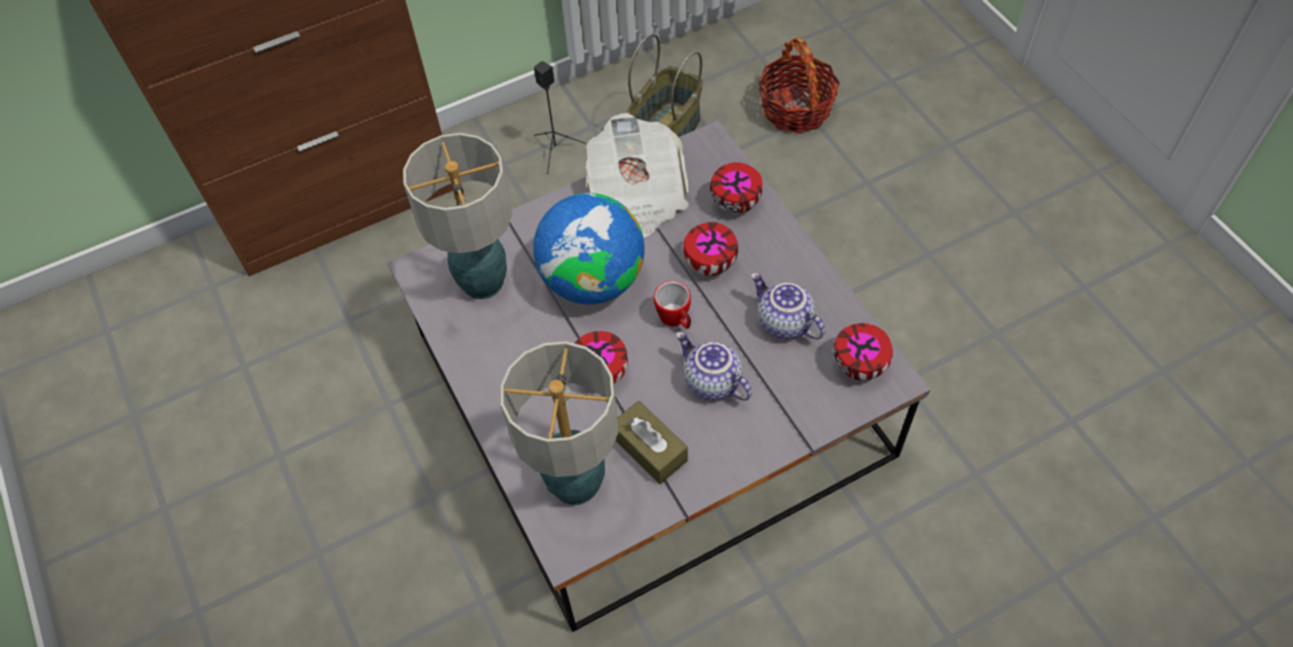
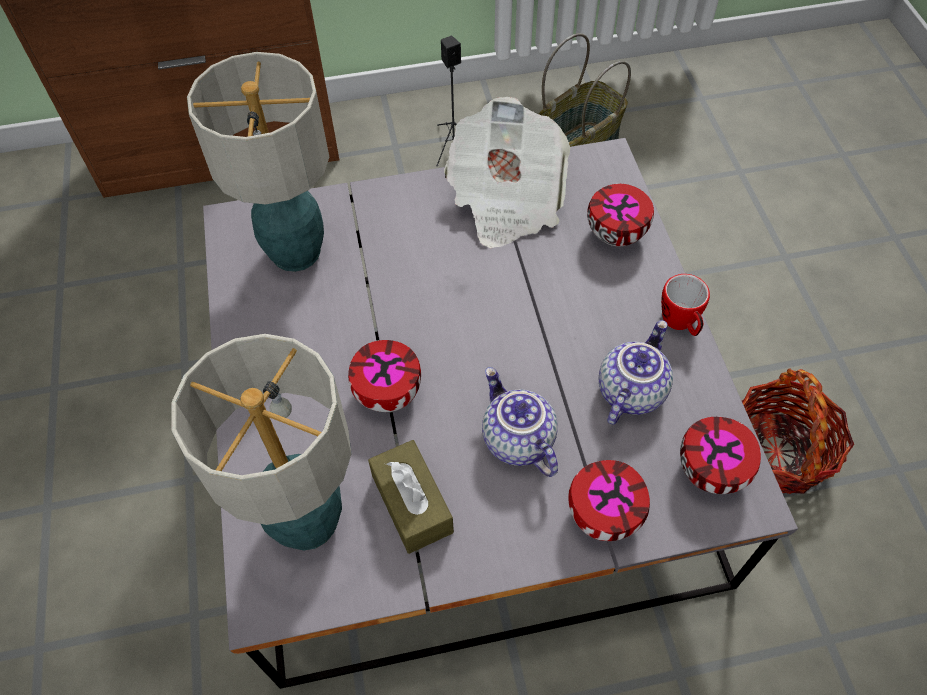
camera: 15 degrees right, 0 degrees up
globe [533,193,645,304] -> none
mug [654,281,691,329] -> mug moved to [661,274,710,336]
bowl [683,222,738,276] -> bowl moved to [568,460,650,541]
teapot [751,273,825,339] -> teapot turned 60 degrees clockwise [599,320,673,425]
basket [758,37,840,133] -> basket moved to [742,368,854,494]

